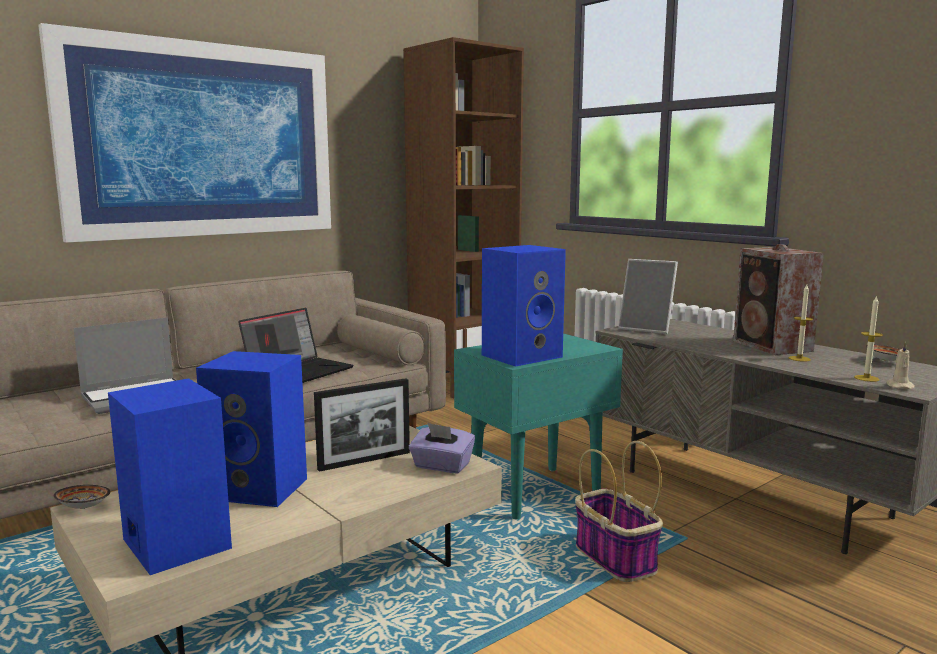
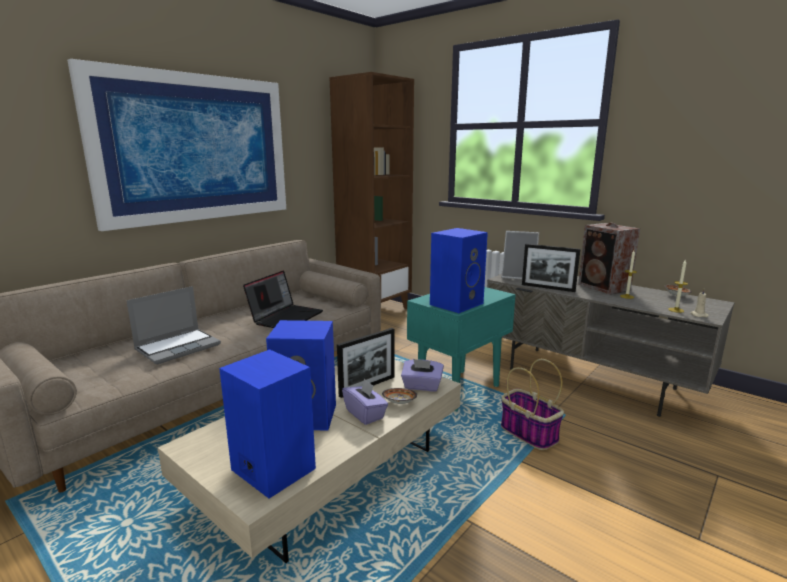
camera: 10 degrees left, 5 degrees up
bowl [54,485,110,509] -> bowl moved to [382,388,417,404]
none -> purple tissue box [342,378,388,425]
none -> picture frame [522,244,580,292]

